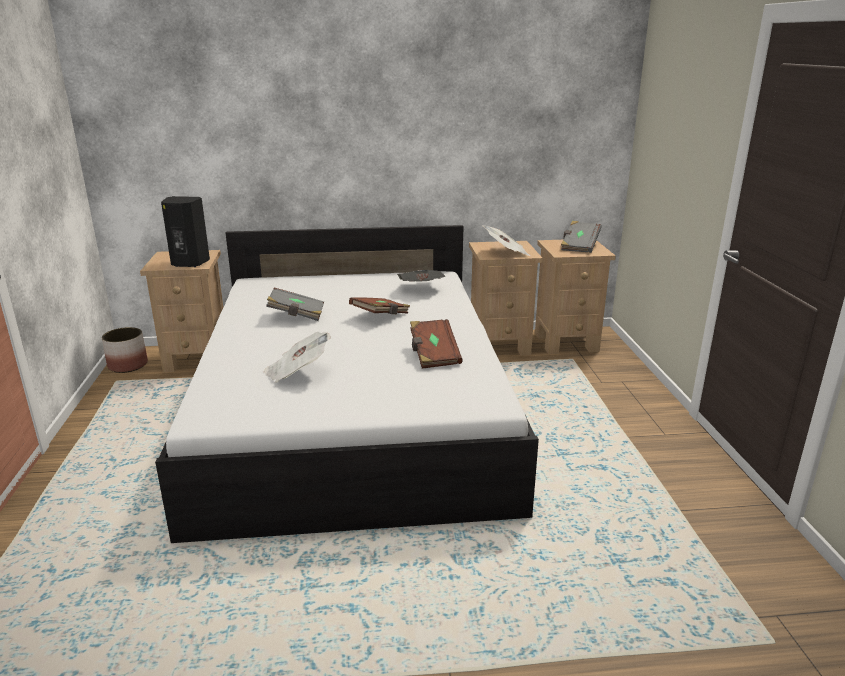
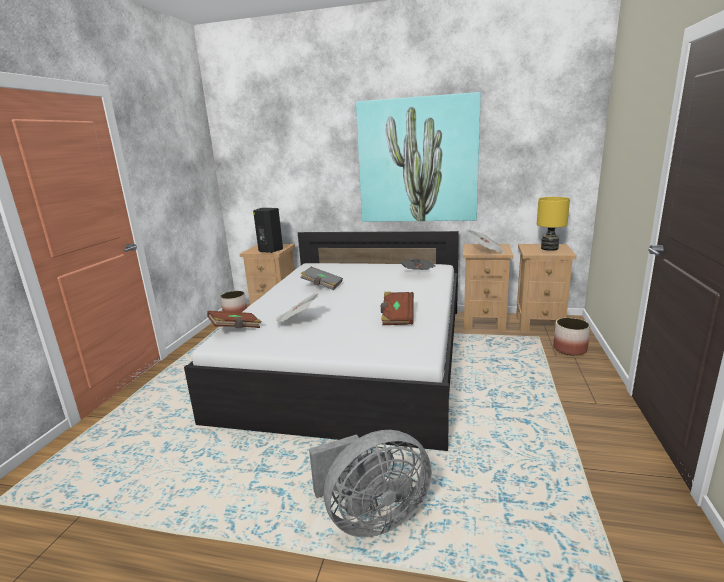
camera: 20 degrees right, 5 degrees down
brown book [349,297,410,314] -> brown book moved to [207,311,262,328]
grey book [561,221,602,253] -> yellow table lamp [537,197,570,251]
none -> grey fan [309,430,432,537]
none -> picture [356,92,481,222]
none -> planter [553,318,590,356]

